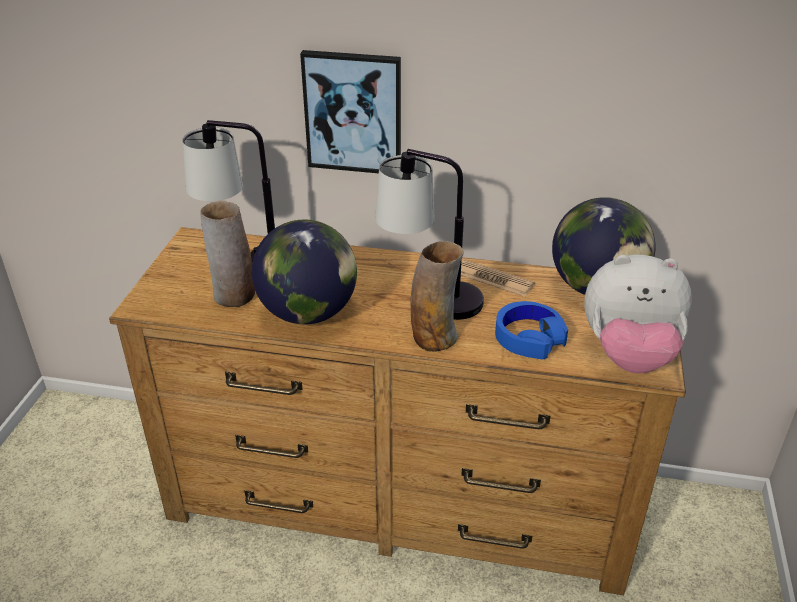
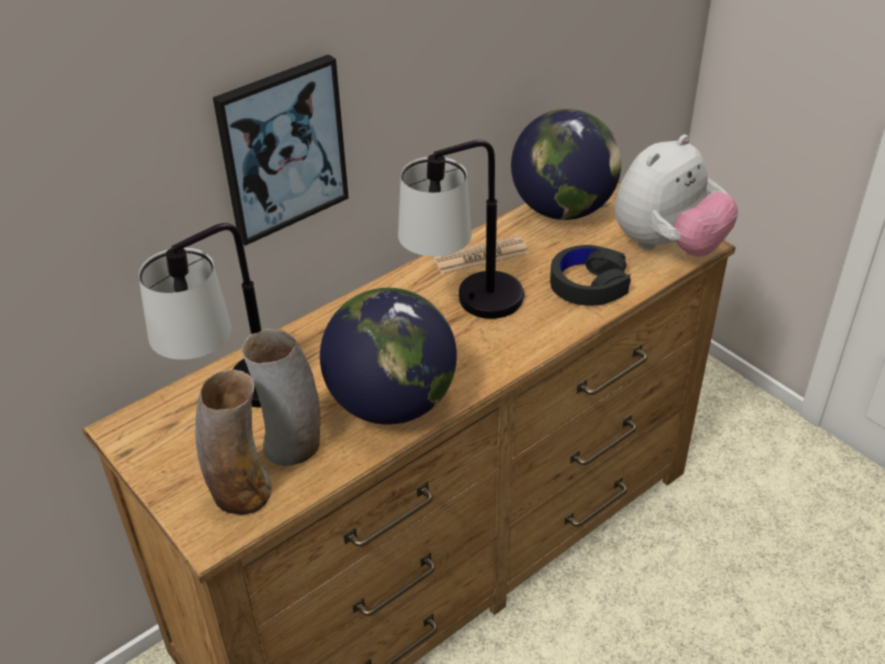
camera: 50 degrees left, 5 degrees up
vase [410,241,464,352] -> vase moved to [195,369,272,515]
blue headphones [495,301,568,360] -> black headphones [550,245,631,306]

